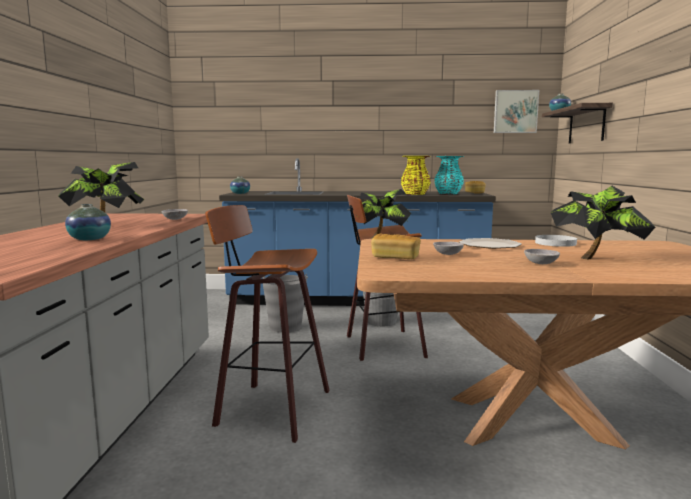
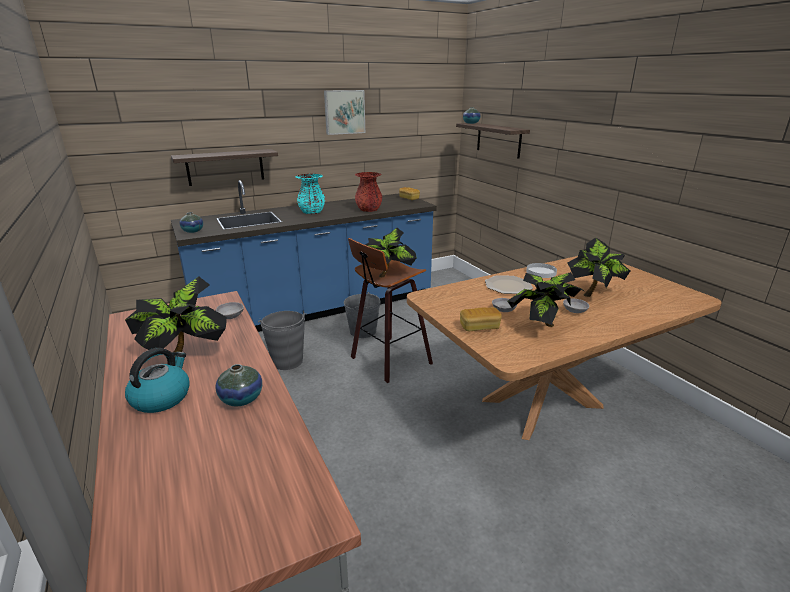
camera: 30 degrees left, 15 degrees up
stool [205,205,329,443] -> none
yellow vase [401,156,430,195] -> red vase [355,172,382,212]
turquoise vase [434,156,464,194] -> turquoise vase moved to [296,174,325,214]
picture [494,90,539,133] -> picture moved to [324,90,365,135]
none -> kettle [125,348,190,413]
none -> shelf [171,149,278,186]
none -> potted plant [508,272,585,327]

